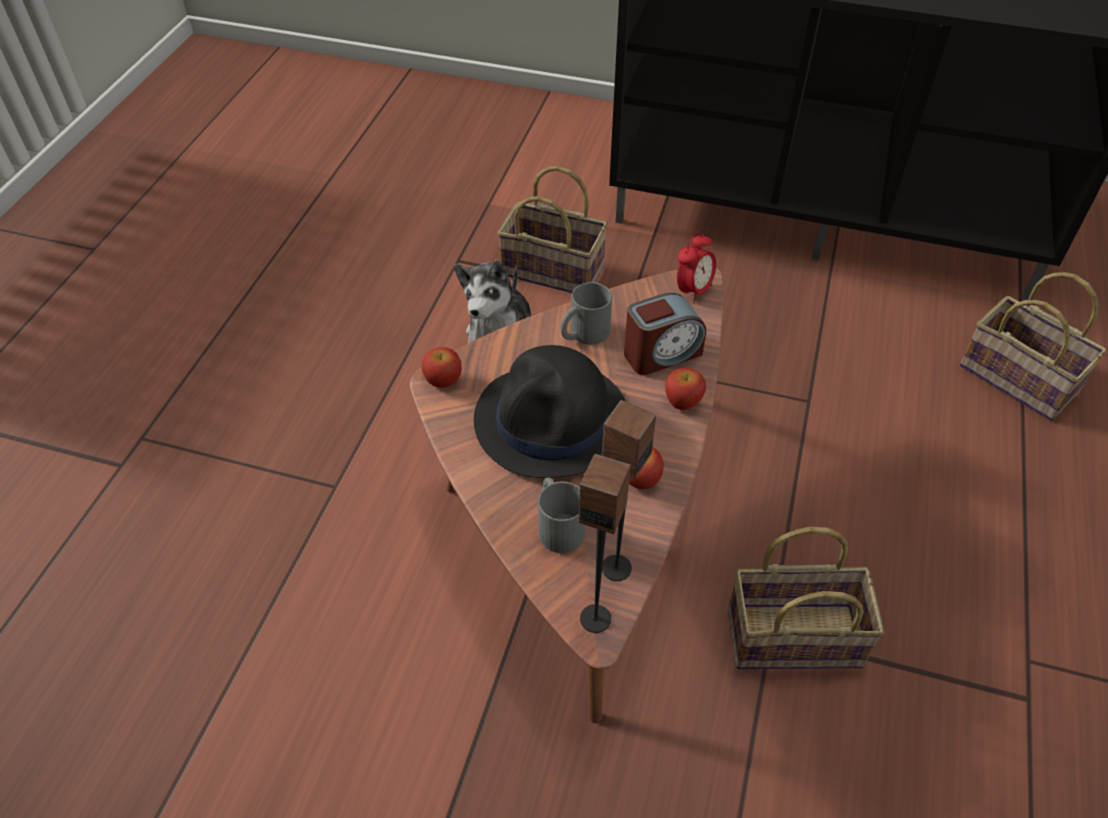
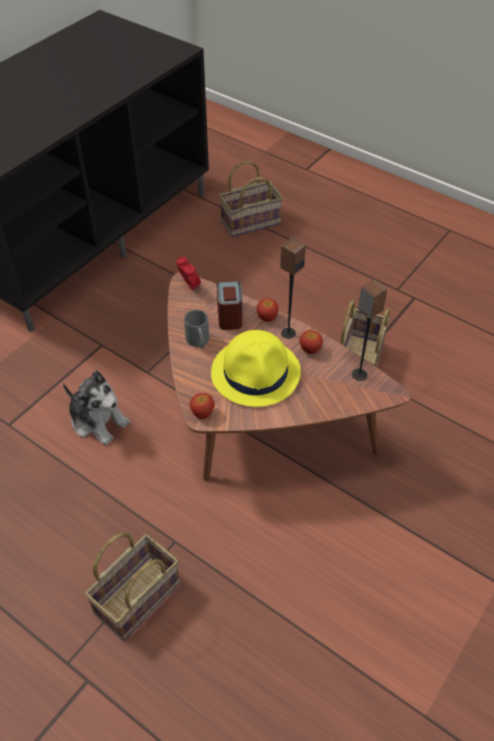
camera: 70 degrees left, 0 degrees up
black hat [474,345,625,478] -> yellow hat [211,330,301,407]
basket [497,166,608,293] -> basket moved to [85,532,180,641]
grey mug [538,478,586,553] -> none
speaker [579,454,631,633] -> speaker moved to [280,238,306,339]

